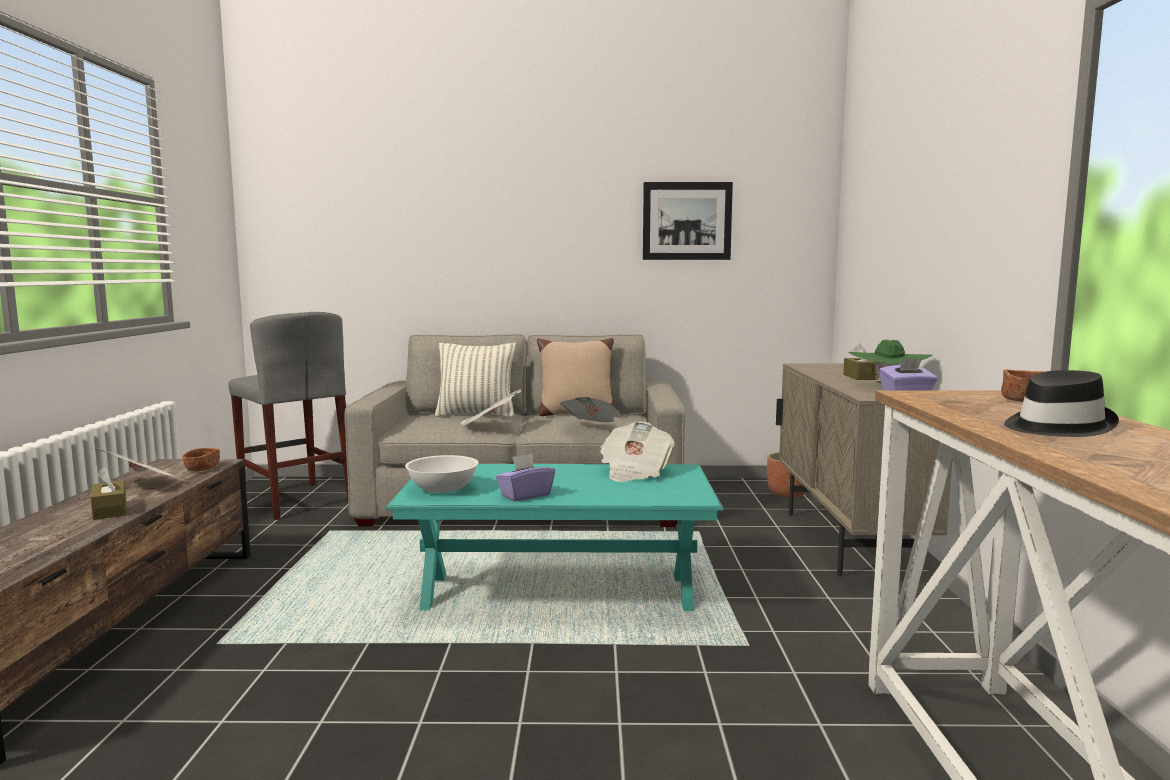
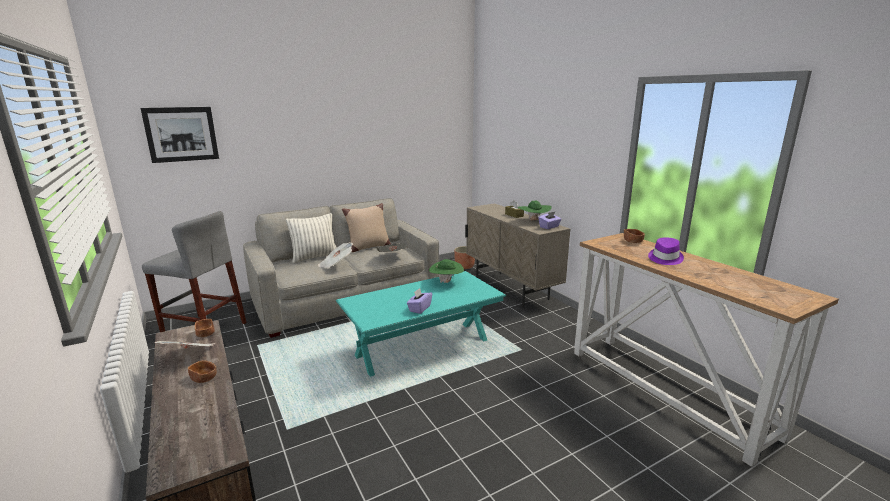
camera: 30 degrees left, 10 degrees up
brown tissue box [90,467,127,520] -> brown bowl [188,360,217,383]
white bowl [405,455,479,493] -> none
newspaper [600,421,675,482] -> green hat [429,259,464,283]
picture [643,182,733,260] -> picture moved to [141,107,219,163]
black hat [1004,370,1119,437] -> purple hat [648,238,684,265]

